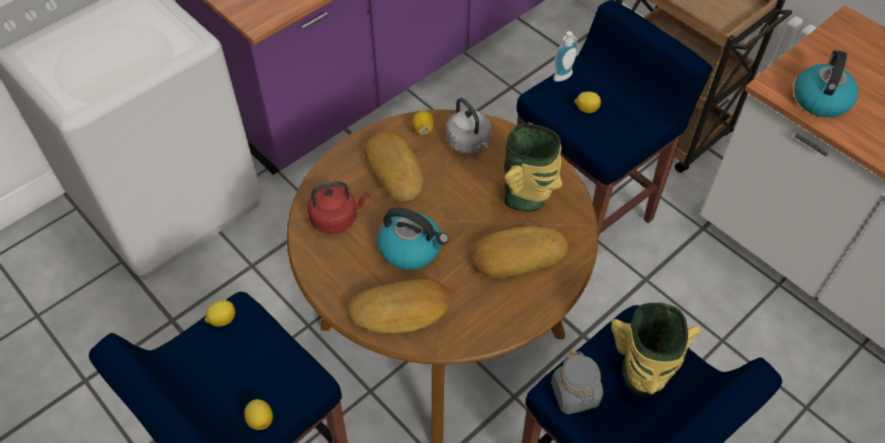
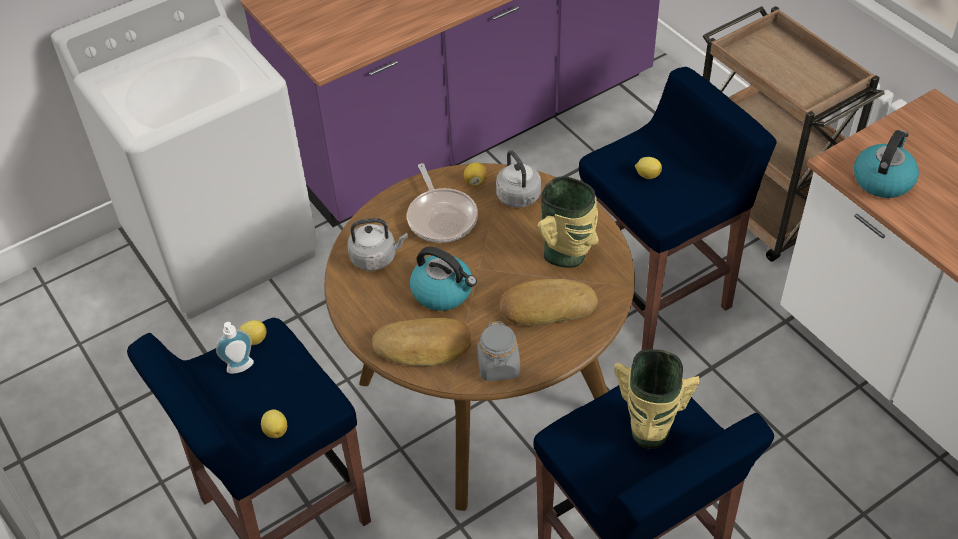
camera: 10 degrees right, 5 degrees down
red kettle [307,181,369,234] -> grey kettle [347,218,408,271]
bread [364,131,424,201] -> frying pan [407,163,478,243]
grey jar [551,351,603,414] -> grey jar moved to [477,321,520,381]
soap dispenser [553,31,578,82] -> soap dispenser moved to [216,322,254,374]

